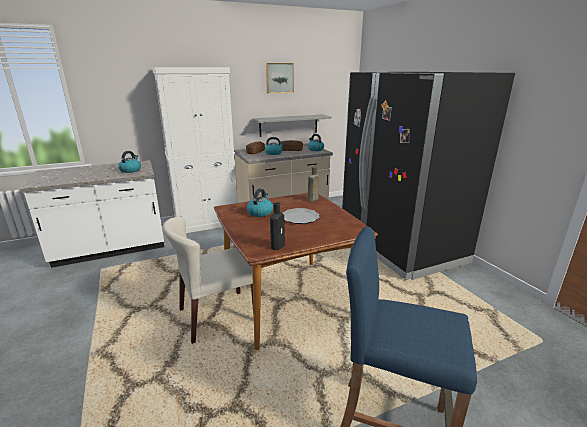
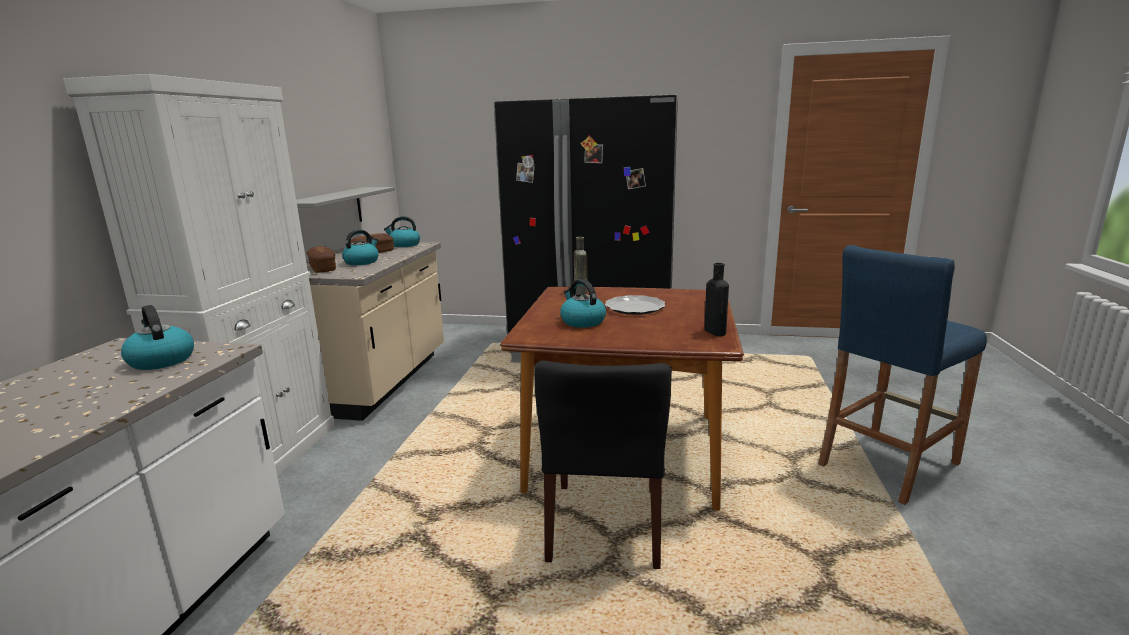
camera: 55 degrees left, 5 degrees down
beige chair [163,217,254,344] -> black chair [534,361,672,569]
picture [266,63,294,94] -> none

